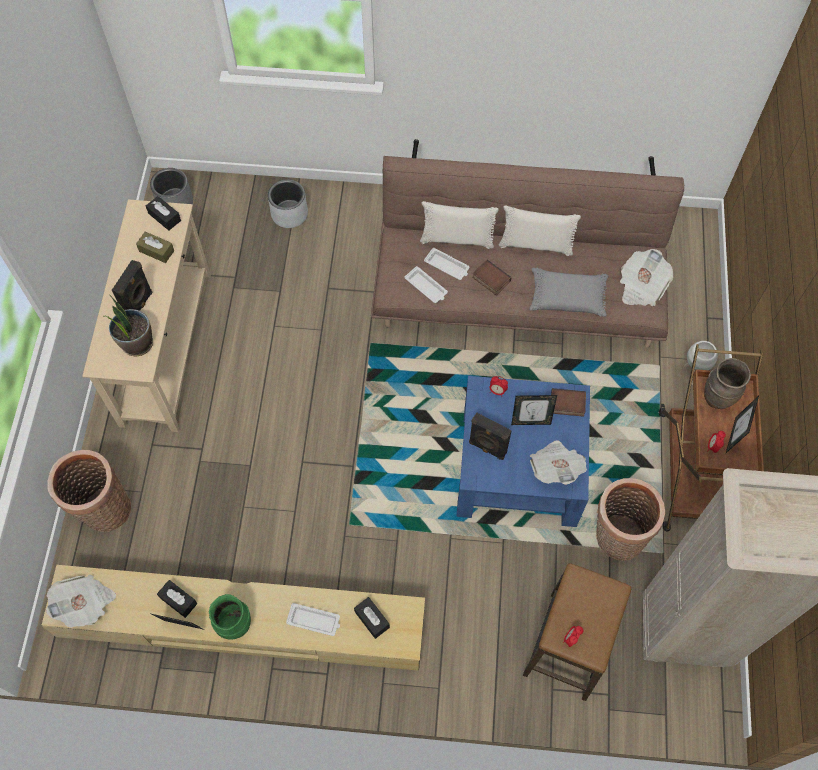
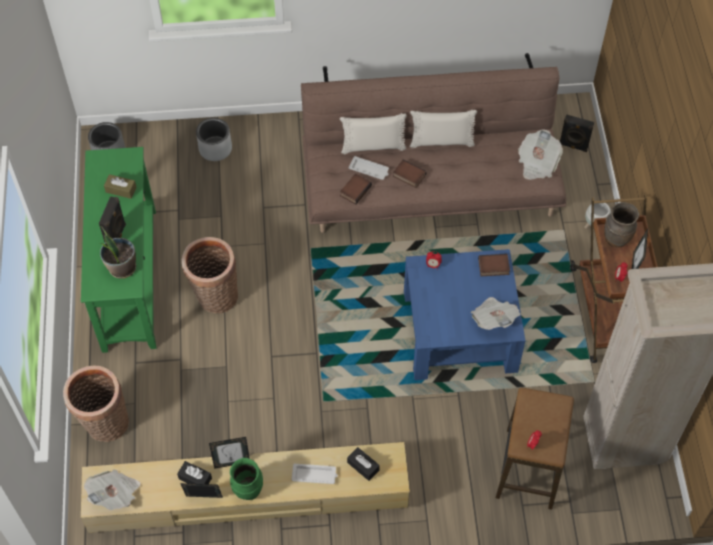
camera: 10 degrees left, 5 degrees down
beige console table [82,199,211,432] -> green console table [81,147,157,353]
black tissue box [146,196,181,230] -> none
white tray [404,266,448,303] -> book [340,173,372,205]
black speaker [469,413,512,460] -> black speaker moved to [560,114,594,152]
picture frame [511,395,557,425] -> picture frame moved to [209,437,250,469]
grey pillow [529,268,608,317] -> none
basket [596,478,665,561] -> basket moved to [182,237,238,313]

